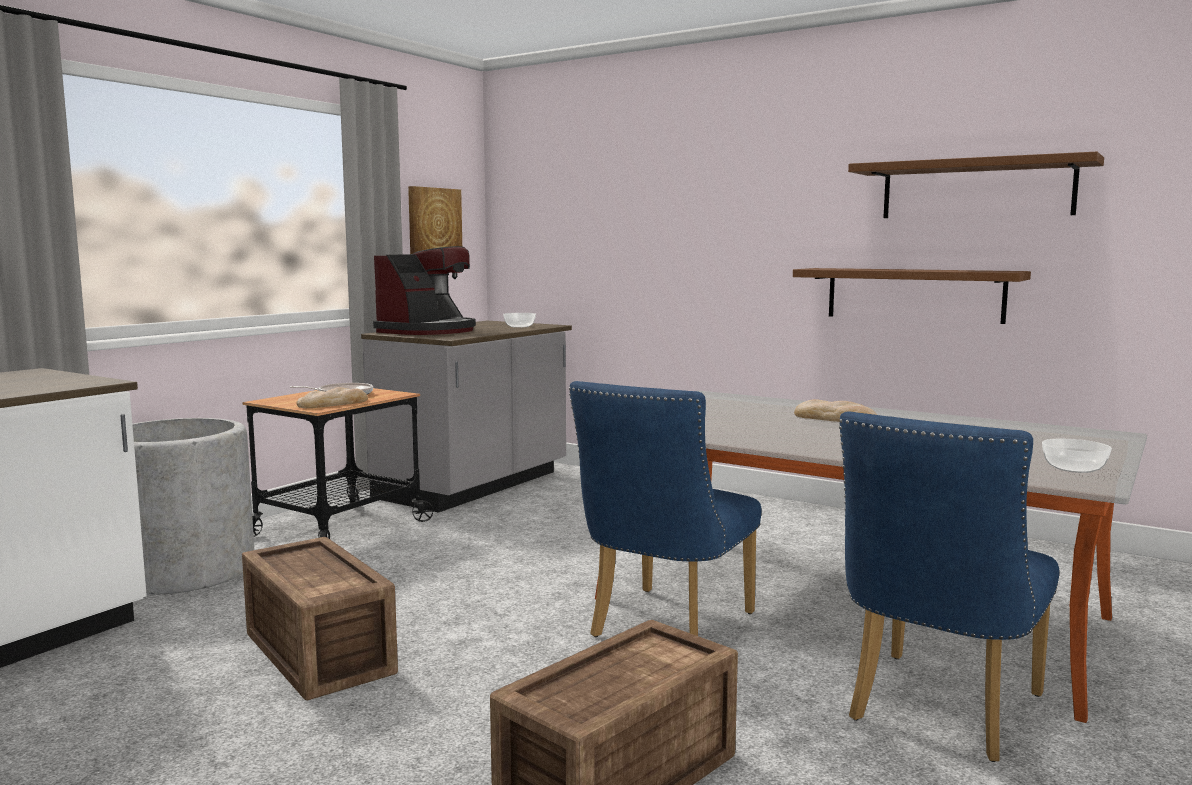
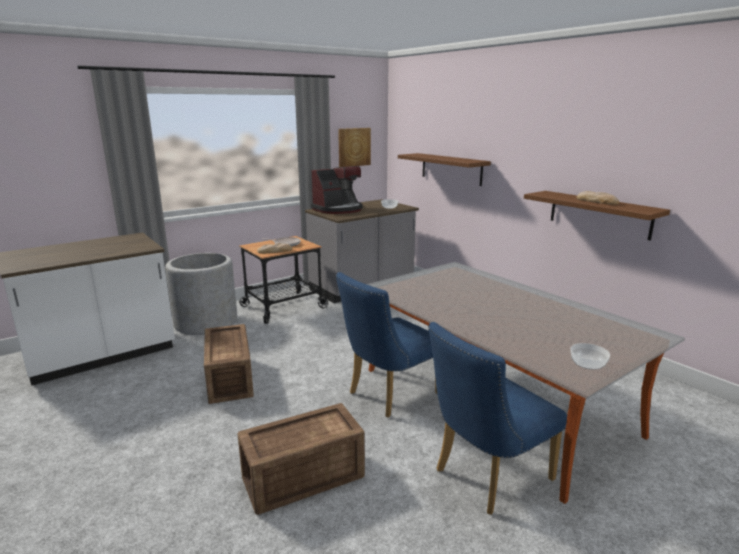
camera: 20 degrees right, 10 degrees up
bread [794,399,877,422] -> bread moved to [576,191,619,205]
brown shelf [848,152,1104,218] -> brown shelf moved to [398,153,491,186]

